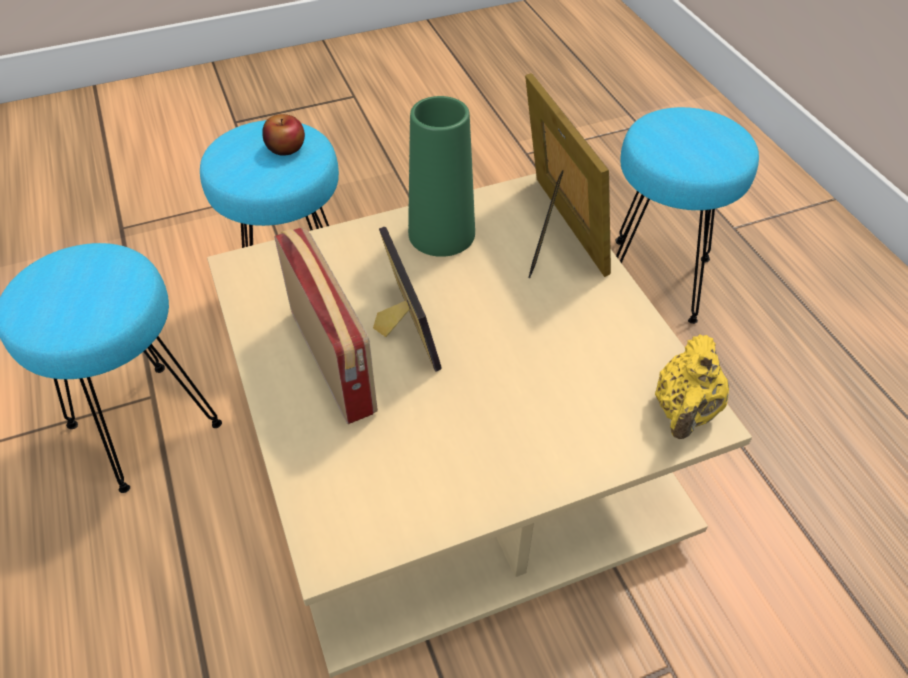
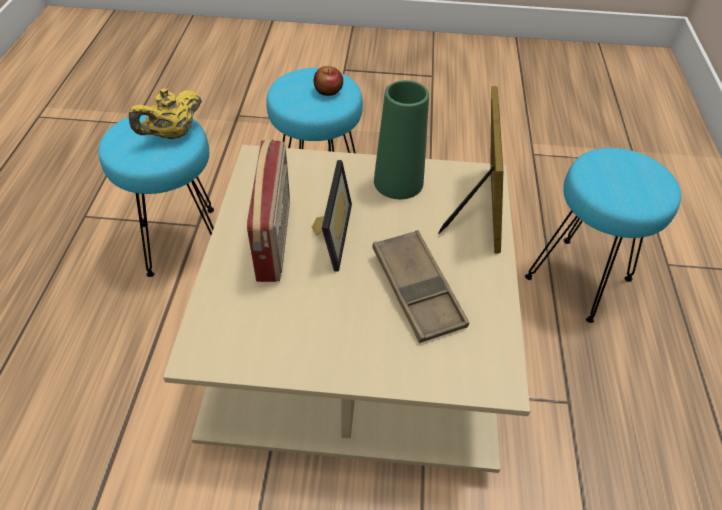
camera: 25 degrees right, 0 degrees up
yellow teapot [655,334,729,439] -> yellow teapot moved to [129,88,202,139]
none -> brown tray [372,230,469,343]

